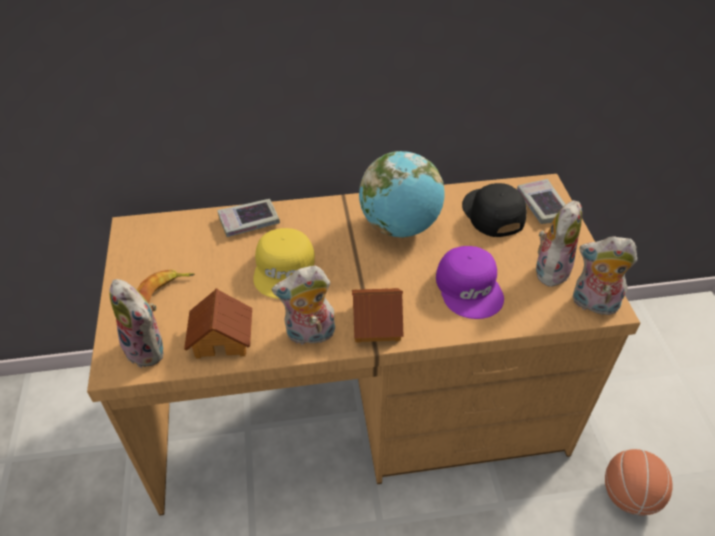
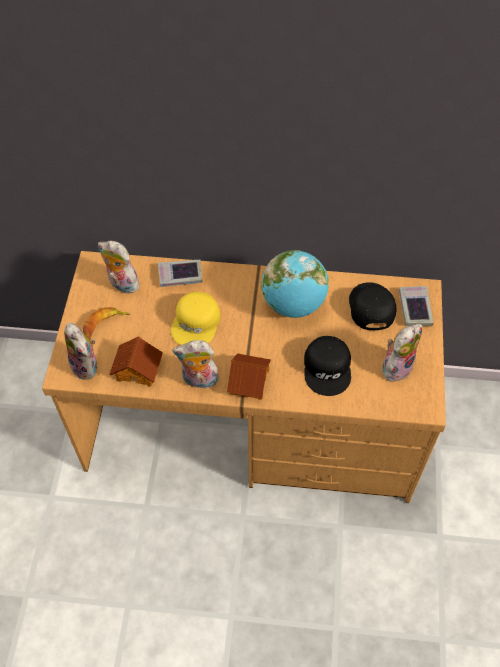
camera: 15 degrees right, 10 degrees up
purple cap [436,246,504,319] -> black cap [304,336,351,396]
plush toy [573,236,637,315] -> plush toy moved to [98,241,142,293]
basketball [605,449,673,516] -> none

